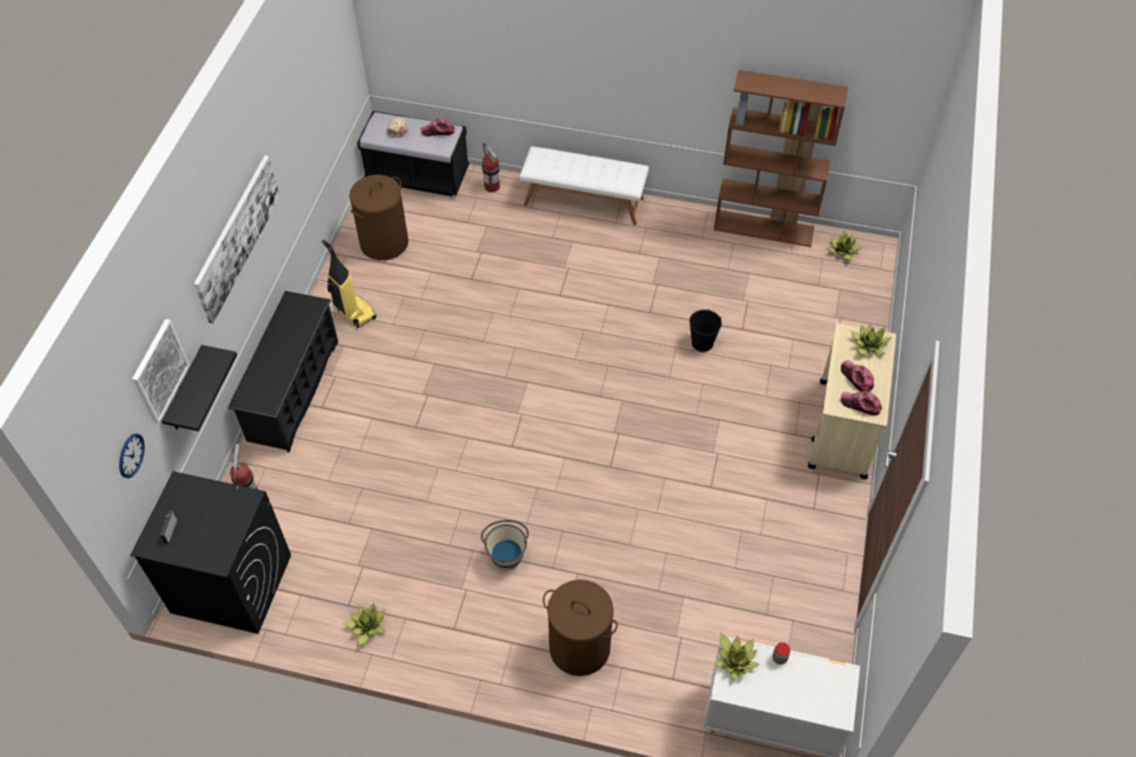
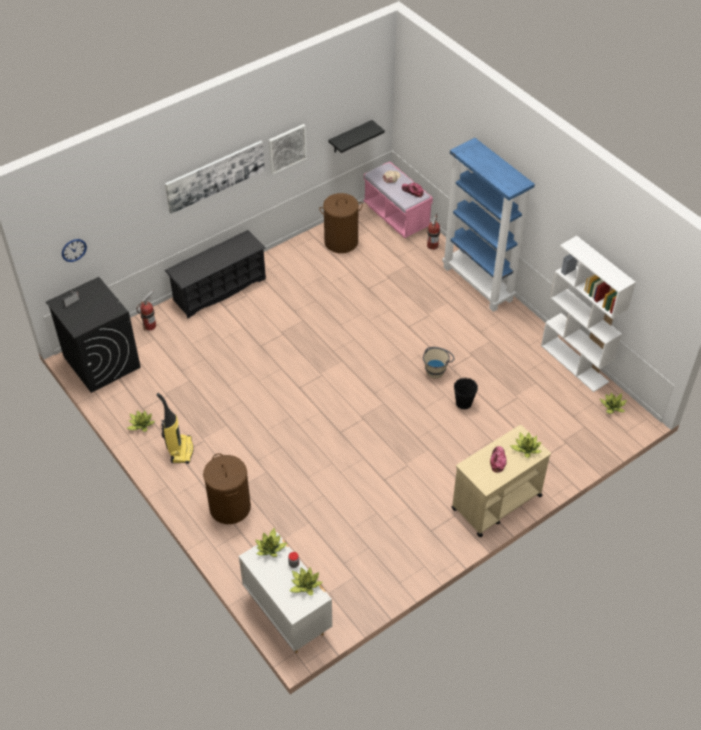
camera: 40 degrees right, 5 degrees down
picture [132,319,190,424] -> picture moved to [269,124,307,175]
black shelf [162,345,237,431] -> black shelf moved to [329,120,385,153]
vacuum cleaner [321,240,376,328] -> vacuum cleaner moved to [157,393,194,464]
black bench [357,111,469,196] -> pink bench [363,162,433,238]
beige bucket [481,520,529,571] -> beige bucket moved to [423,347,455,379]
white bench [519,146,649,225] -> blue bookcase [442,138,535,312]
brown bookcase [714,70,848,247] -> white bookcase [541,236,636,392]
cap [841,391,882,415] -> none
none -> potted plant [289,567,323,596]

